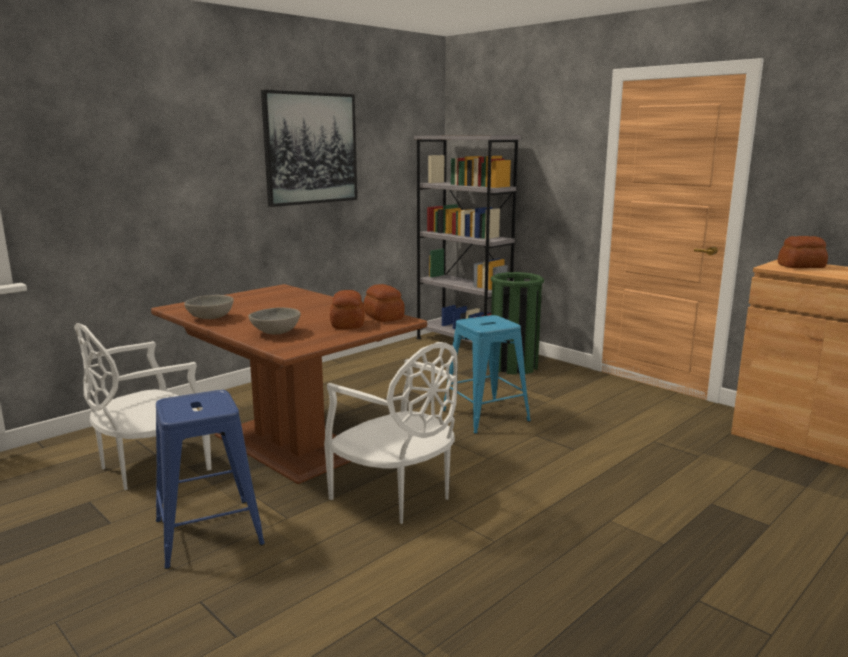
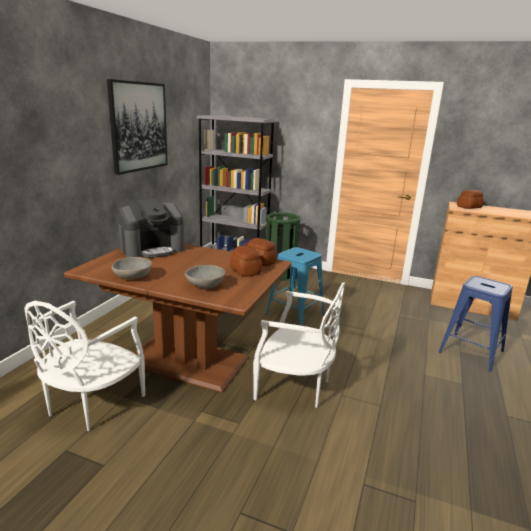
camera: 25 degrees left, 5 degrees up
blue stool [156,390,265,569] -> blue stool moved to [439,276,513,372]
none -> coffee machine [119,199,185,258]

